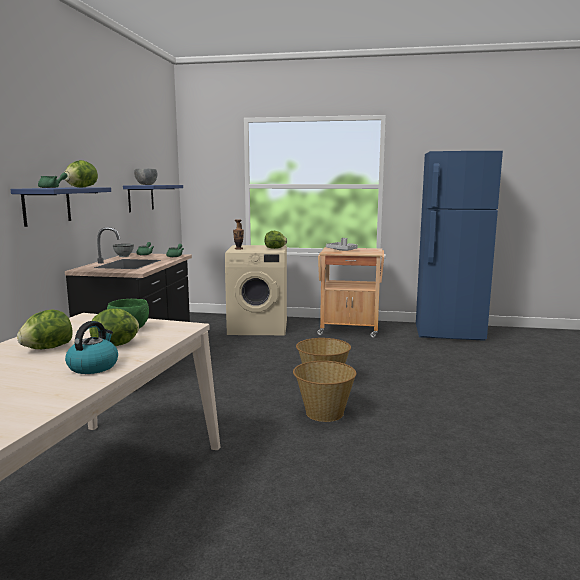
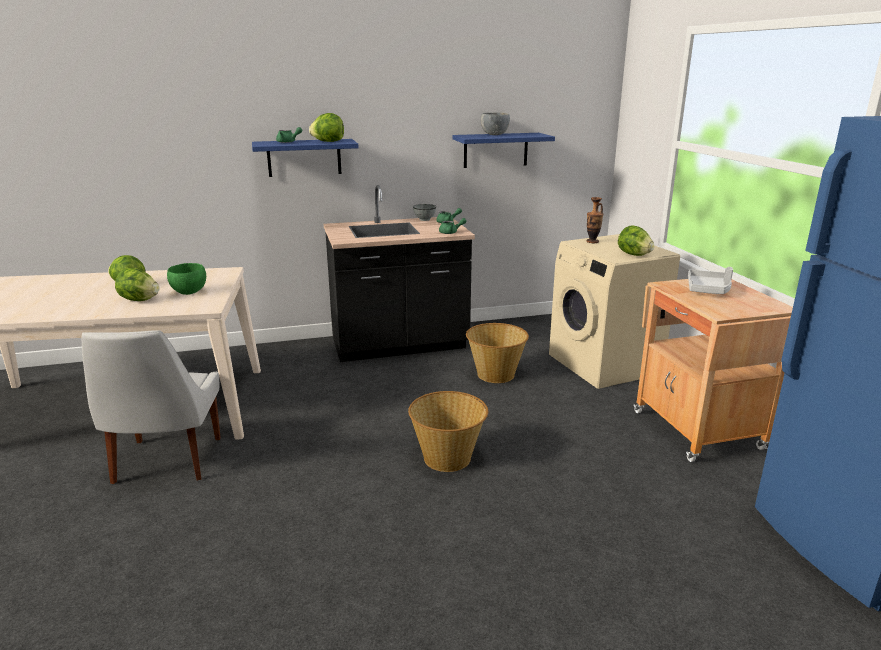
camera: 65 degrees right, 10 degrees up
kettle [65,321,118,374] -> none
basket [293,361,356,422] -> basket moved to [466,323,529,383]
none -> white chair [82,330,221,484]

